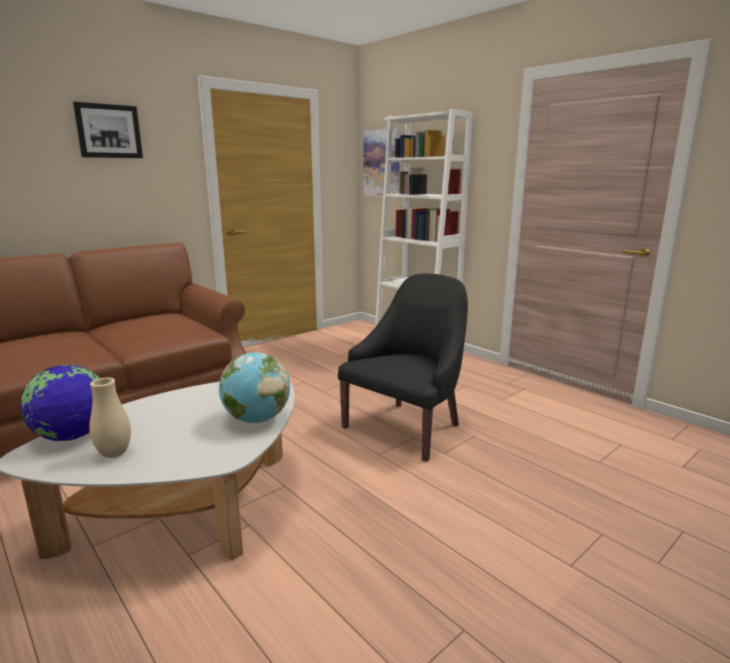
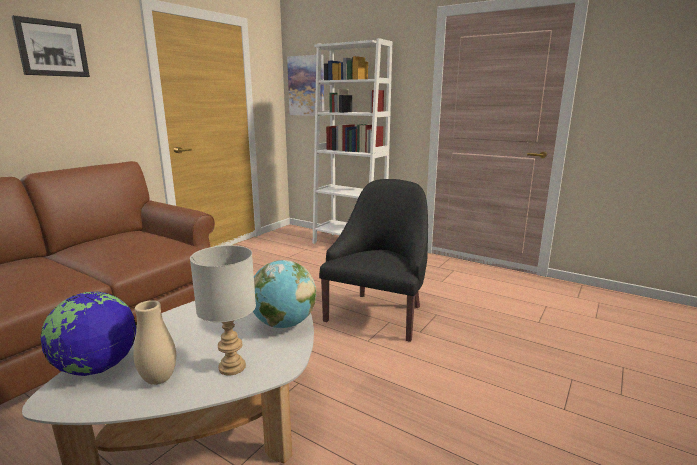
camera: 15 degrees left, 0 degrees up
none -> grey table lamp [190,245,256,376]

